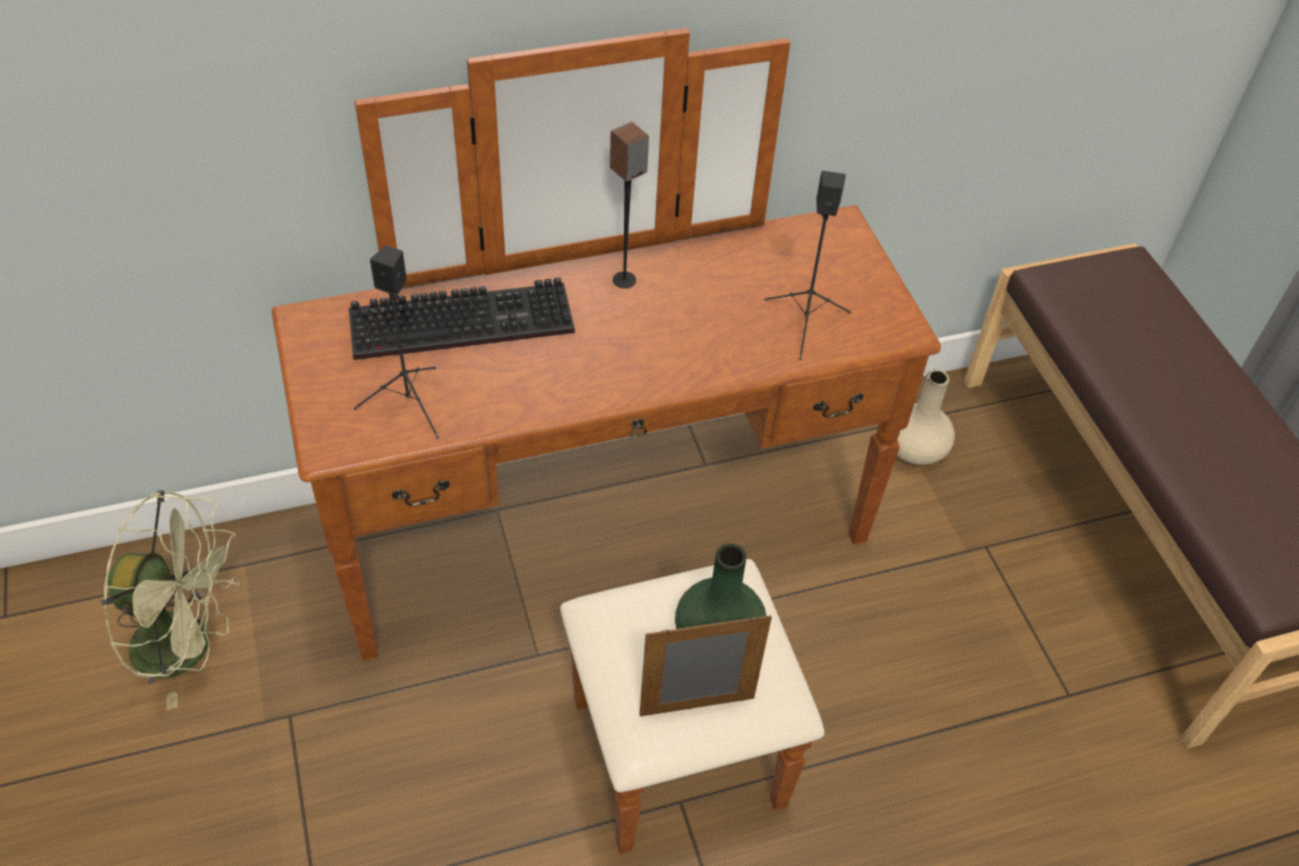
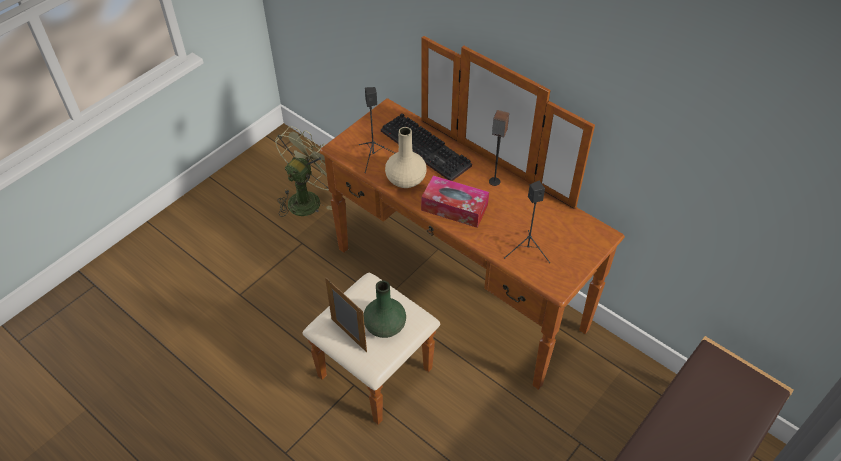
camera: 60 degrees right, 0 degrees up
green fan [101,491,240,710] -> green fan turned 120 degrees counterclockwise [275,126,332,217]
beige vase [897,369,955,465] -> beige vase moved to [385,127,427,188]
none -> tissue box [421,176,489,228]

